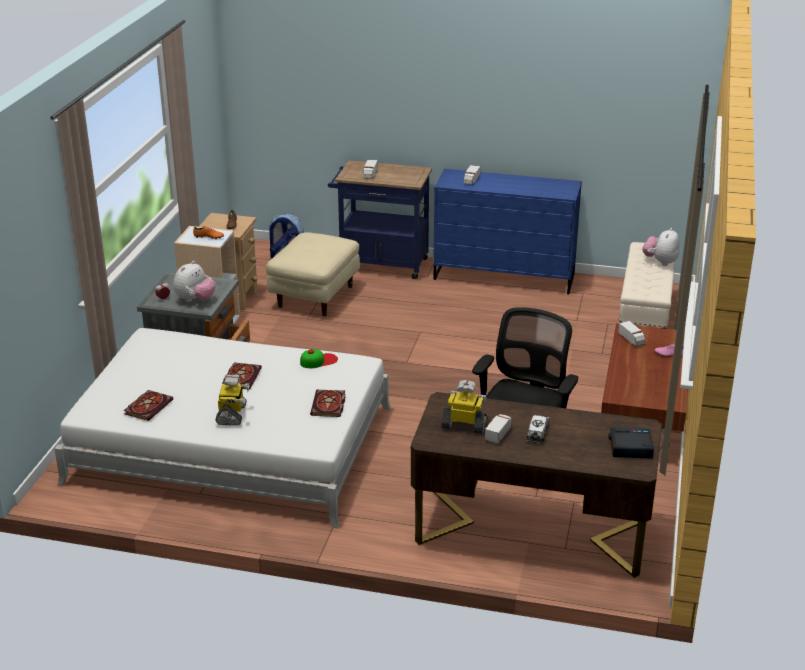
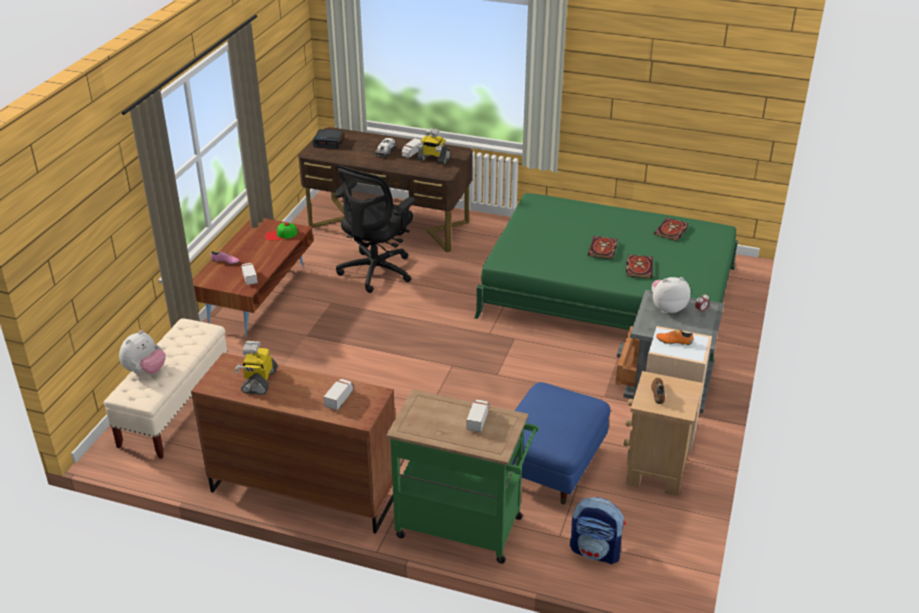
camera: 175 degrees left, 5 degrees up
white bed [54,328,391,528] -> green bed [474,193,738,362]
plush toy [174,261,216,302] -> plush toy turned 45 degrees clockwise [652,277,691,314]
toy robot [215,375,250,426] -> toy robot moved to [235,341,278,395]
beige ottoman [266,232,360,316] -> blue ottoman [512,382,610,504]
cap [300,349,338,368] -> cap moved to [265,222,297,241]
book [310,390,345,417] -> book moved to [626,255,653,278]
blue cart [328,160,432,279] -> green cart [386,389,539,564]
blue dresser [433,169,582,294] -> brown dresser [191,353,395,533]

